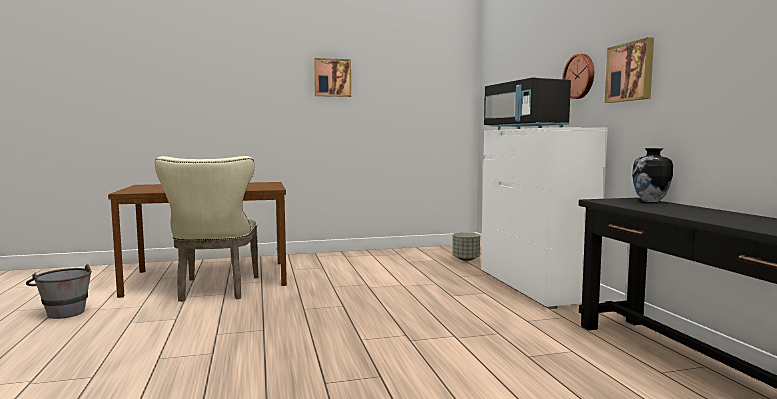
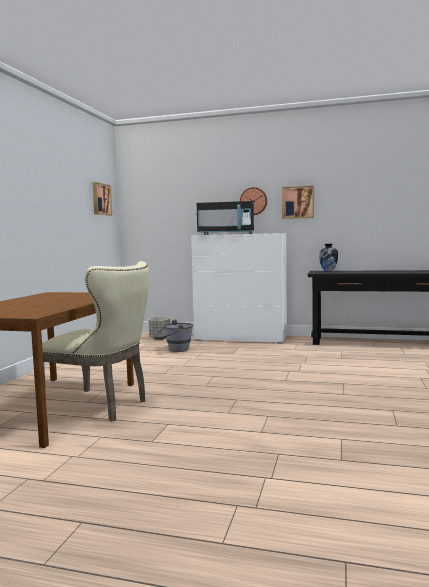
camera: 60 degrees left, 0 degrees up
grey bucket [26,264,92,319] -> grey bucket moved to [156,320,194,352]
picture [314,58,351,97] -> picture moved to [93,182,112,215]

